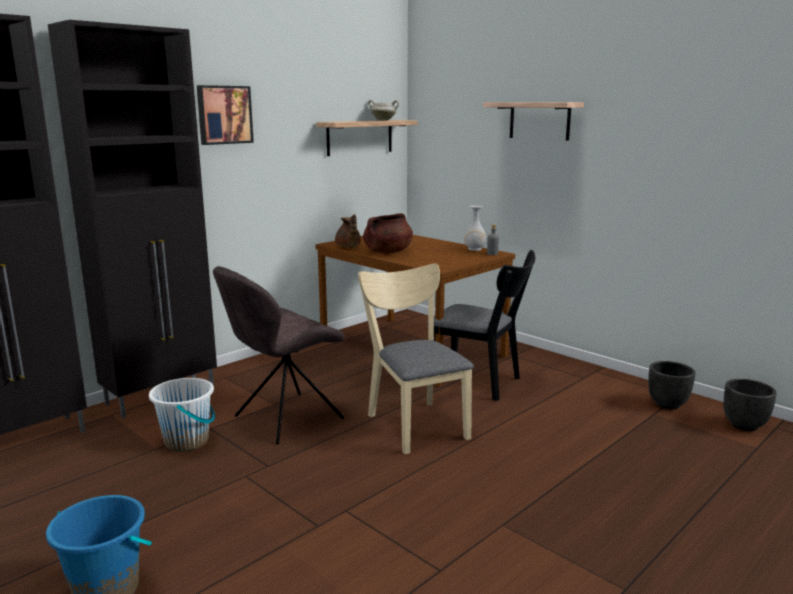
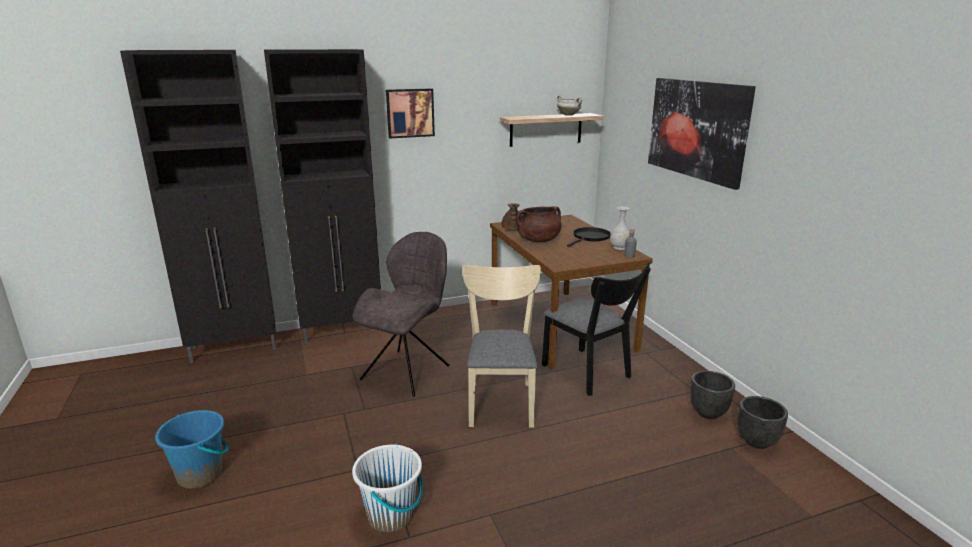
camera: 25 degrees right, 5 degrees up
white bucket [149,378,215,452] -> white bucket moved to [352,443,423,533]
grey chair [213,266,345,444] -> grey chair turned 135 degrees clockwise [353,232,449,397]
shelf [483,102,584,141] -> picture [648,78,756,190]
black planter [723,379,777,431] -> black planter moved to [690,371,735,419]
none -> black frying pan [567,227,611,247]

